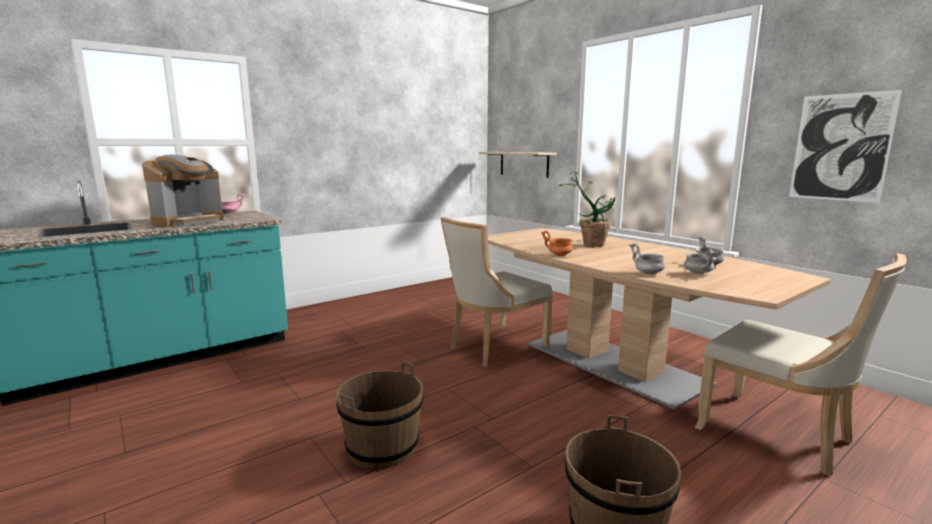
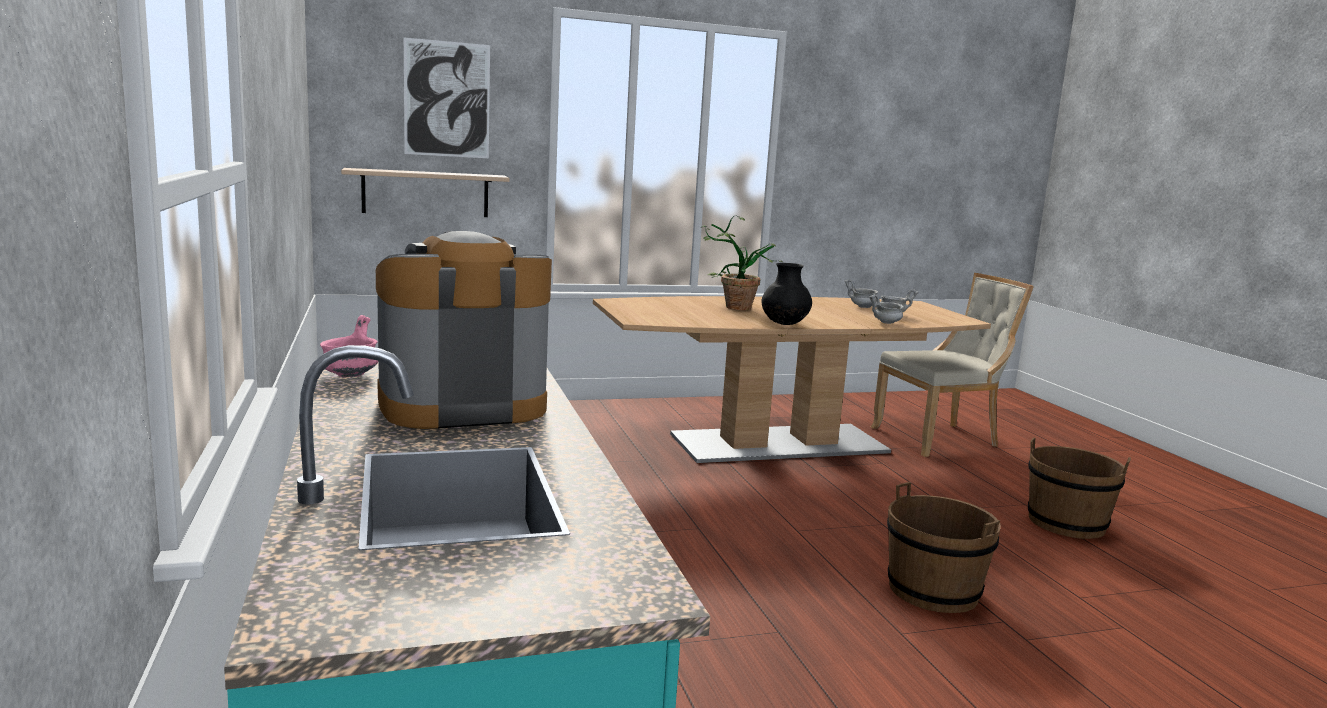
camera: 70 degrees left, 0 degrees up
coffee machine [142,155,224,227] -> coffee machine turned 75 degrees counterclockwise [376,231,552,429]
beige chair [441,217,553,367] -> none
orange bowl [541,231,573,256] -> black vase [761,263,812,325]
picture [789,90,902,203] -> picture moved to [404,38,490,158]

